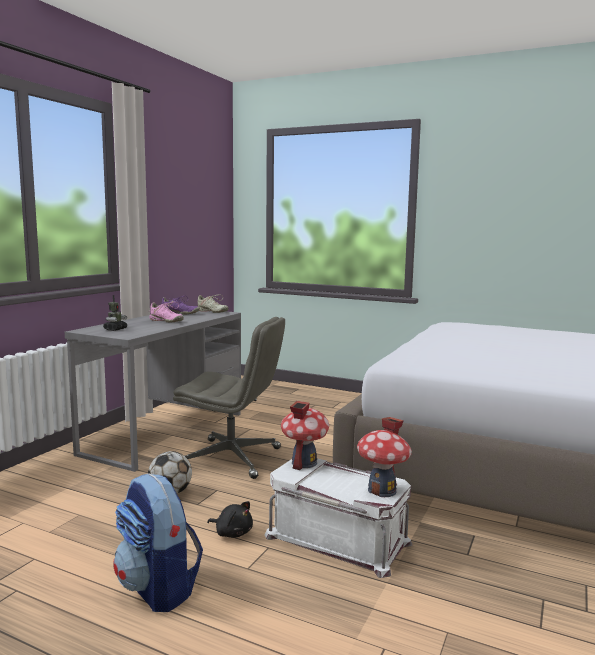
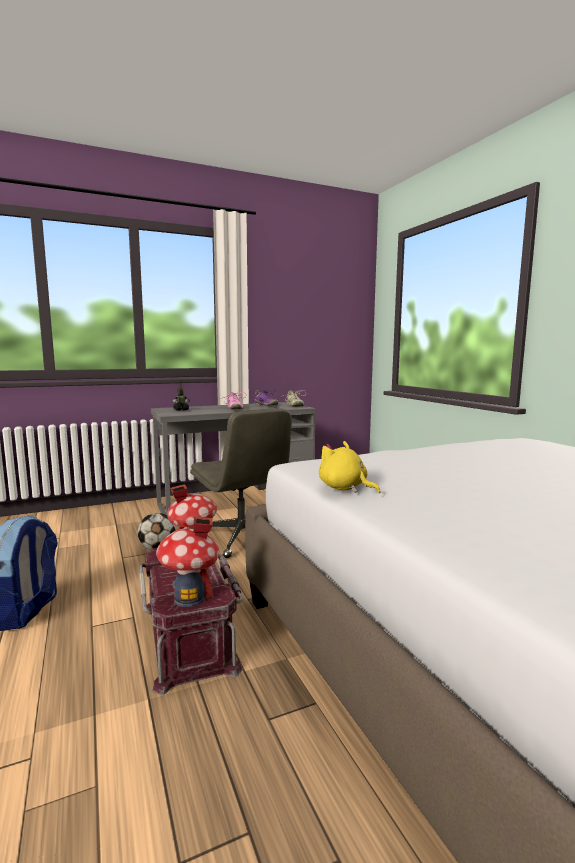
camera: 40 degrees right, 0 degrees up
black plush toy [207,501,253,538] -> none
white storage box [265,458,412,578] -> red storage box [139,548,243,695]
none -> yellow plush toy [319,441,380,493]

